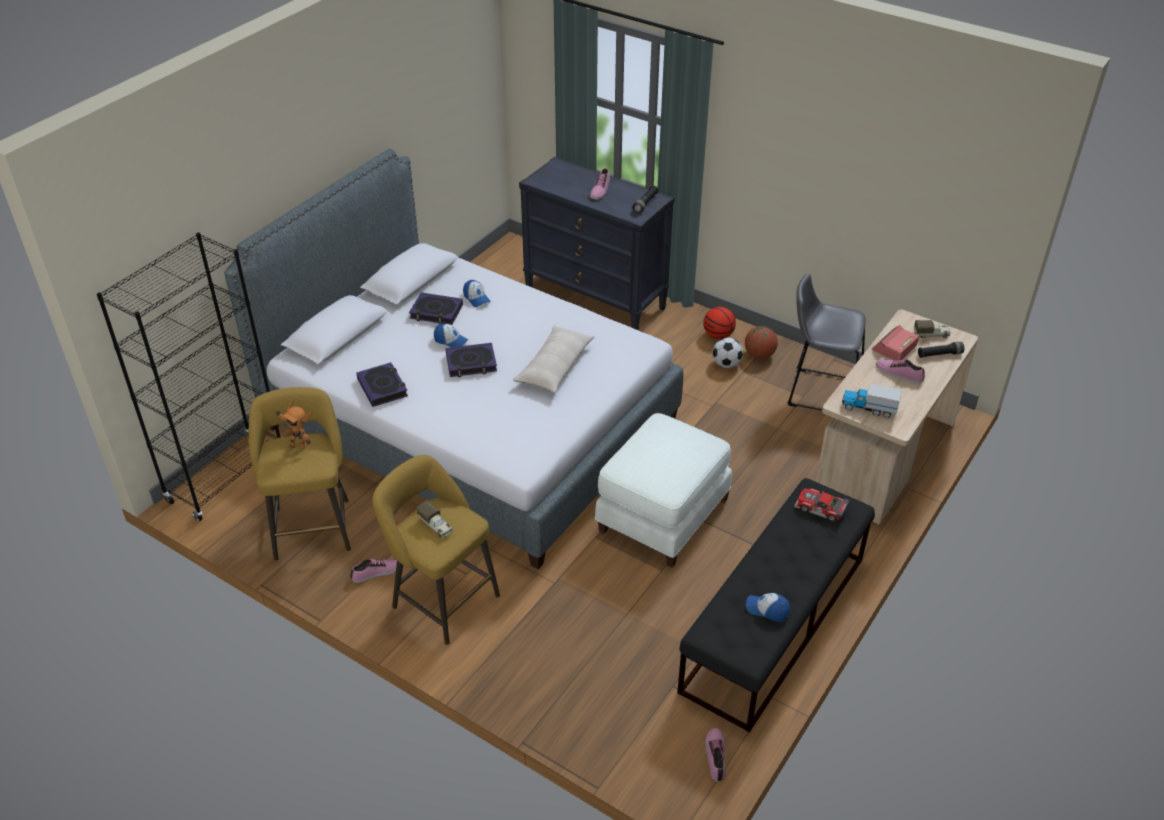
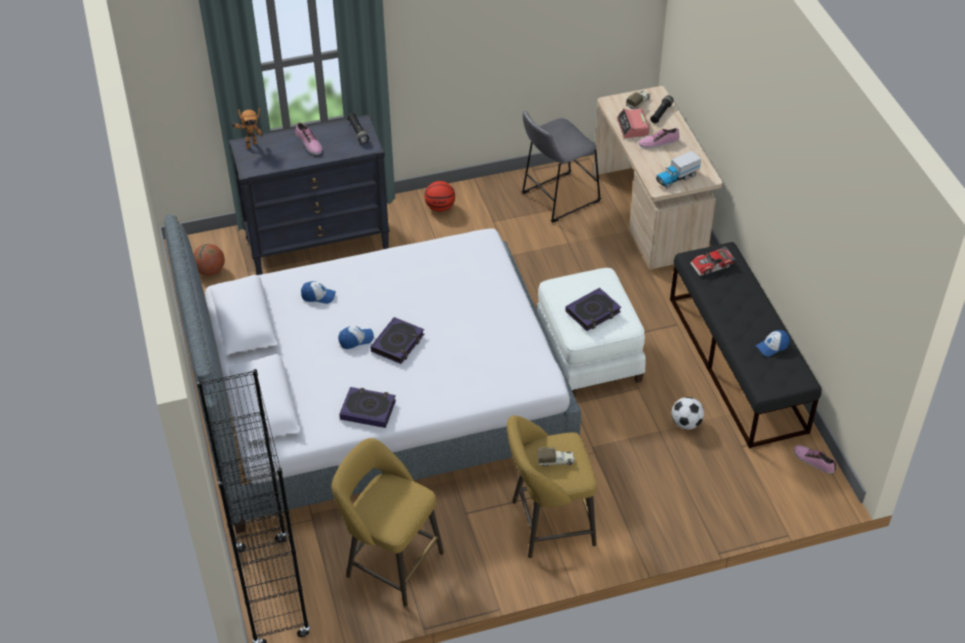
camera: 50 degrees left, 5 degrees up
toy robot [275,401,312,449] -> toy robot moved to [231,108,263,149]
shoe [350,559,397,583] -> none
book [409,292,463,325] -> book moved to [565,288,621,331]
beige pillow [513,325,594,393] -> none
football [712,338,743,368] -> football moved to [672,397,704,430]
basketball [745,326,778,359] -> basketball moved to [194,244,225,276]

